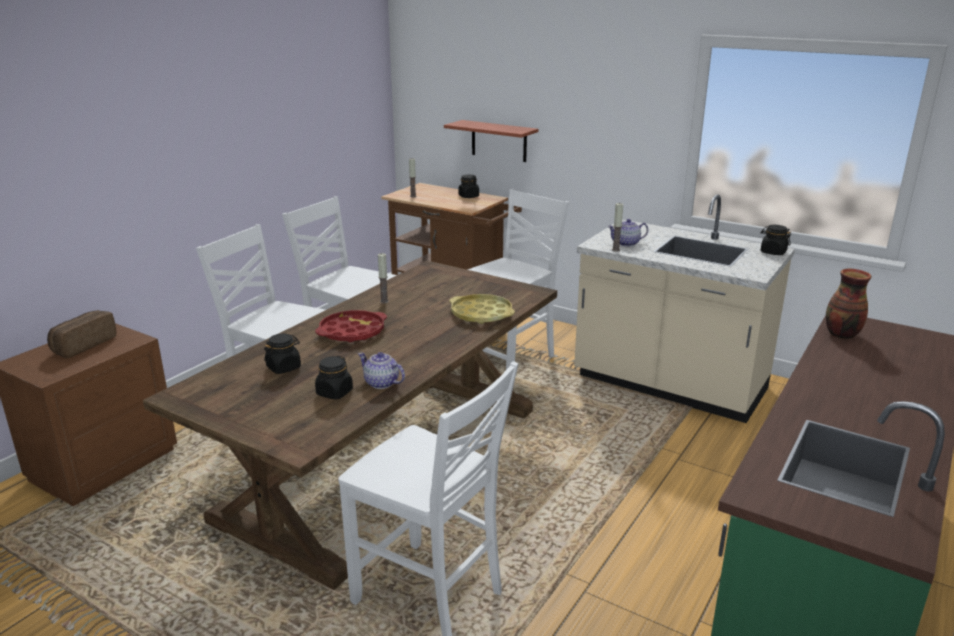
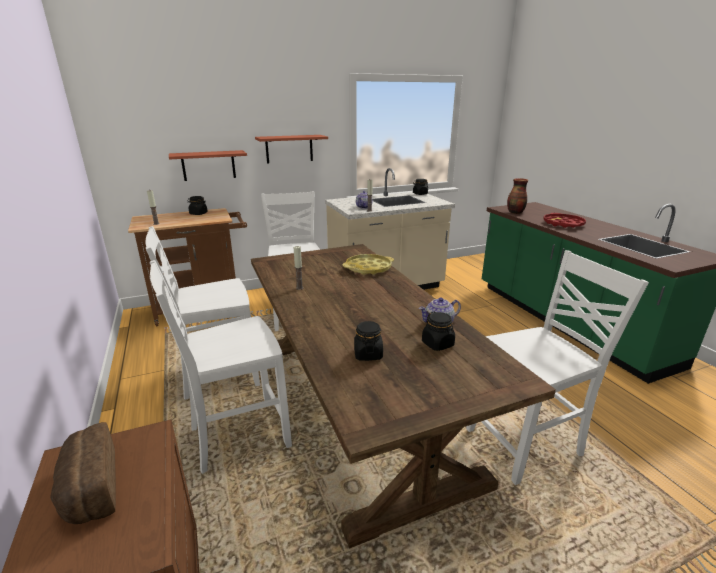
camera: 55 degrees left, 0 degrees up
red tray [315,310,387,342] -> red tray moved to [543,213,586,228]
none -> shelf [255,135,328,164]

